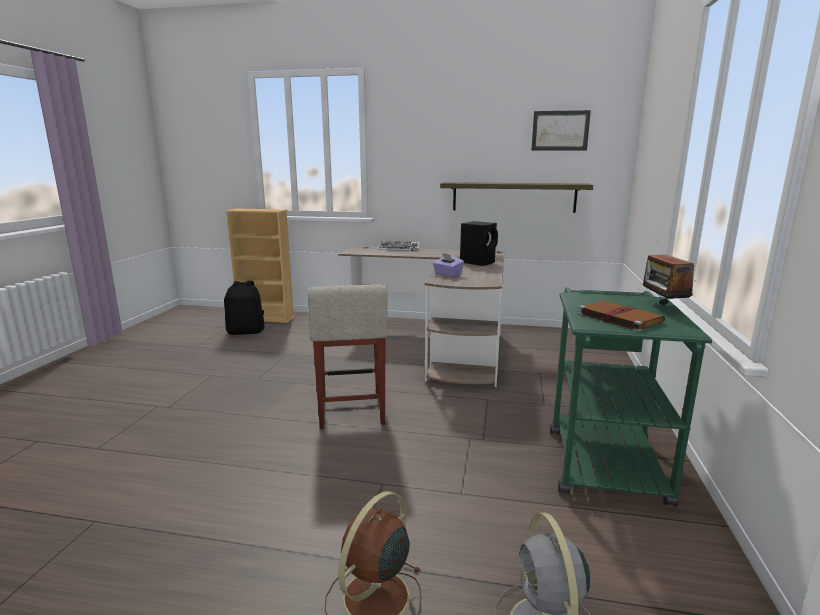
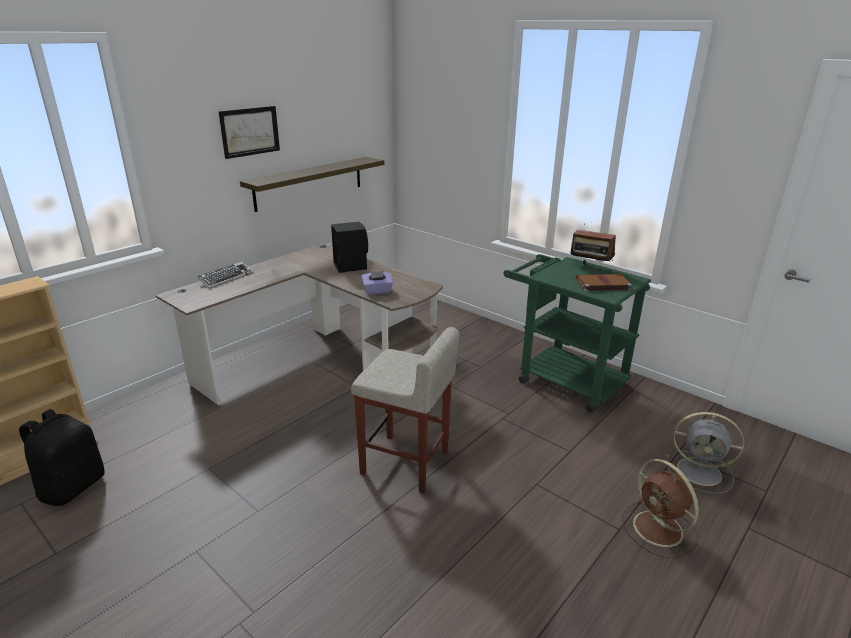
camera: 60 degrees left, 10 degrees up
picture [531,110,591,151] -> picture moved to [218,106,280,159]

